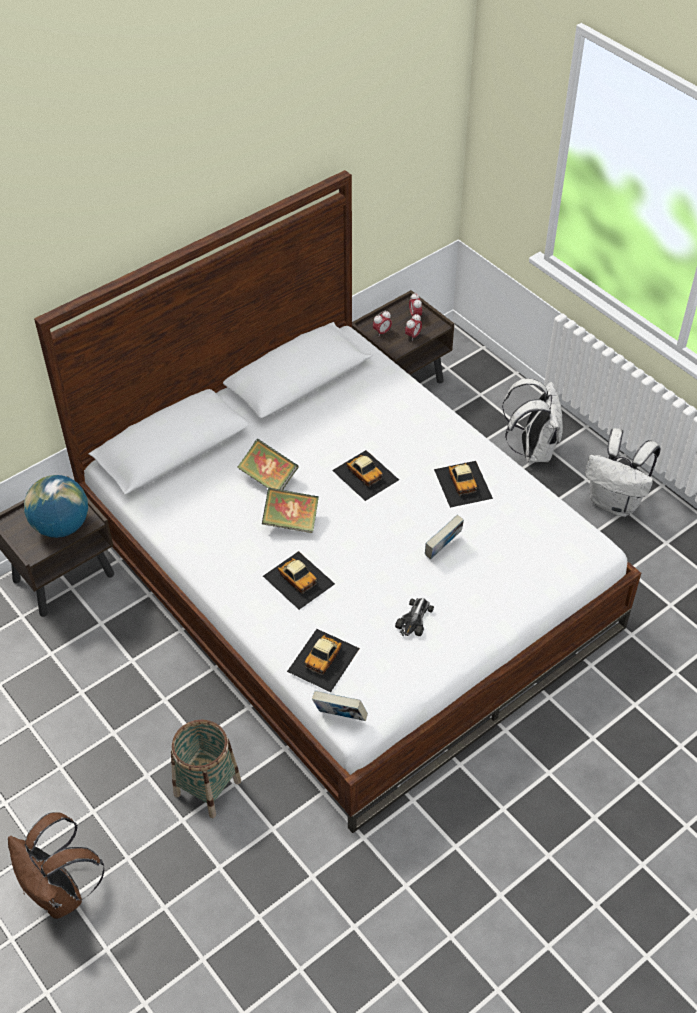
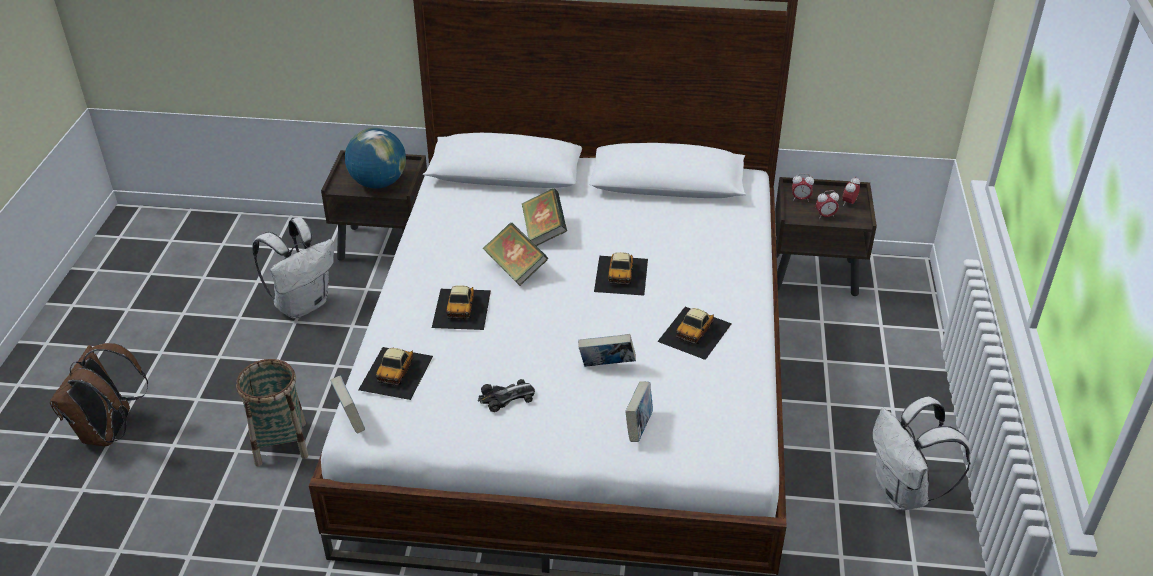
camera: 45 degrees right, 10 degrees down
toy car [287,629,360,692] -> toy car turned 60 degrees counterclockwise [358,347,433,400]
white backpack [502,378,563,462] -> white backpack moved to [252,217,334,318]
none -> book [625,381,653,442]

